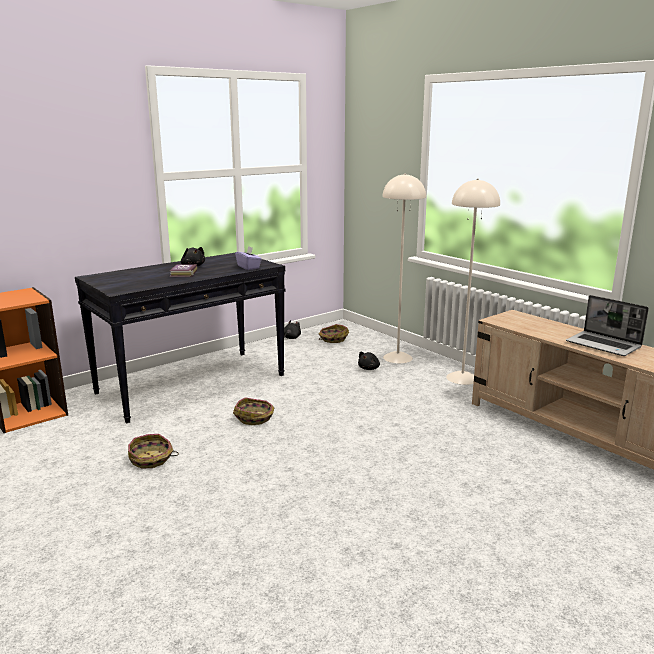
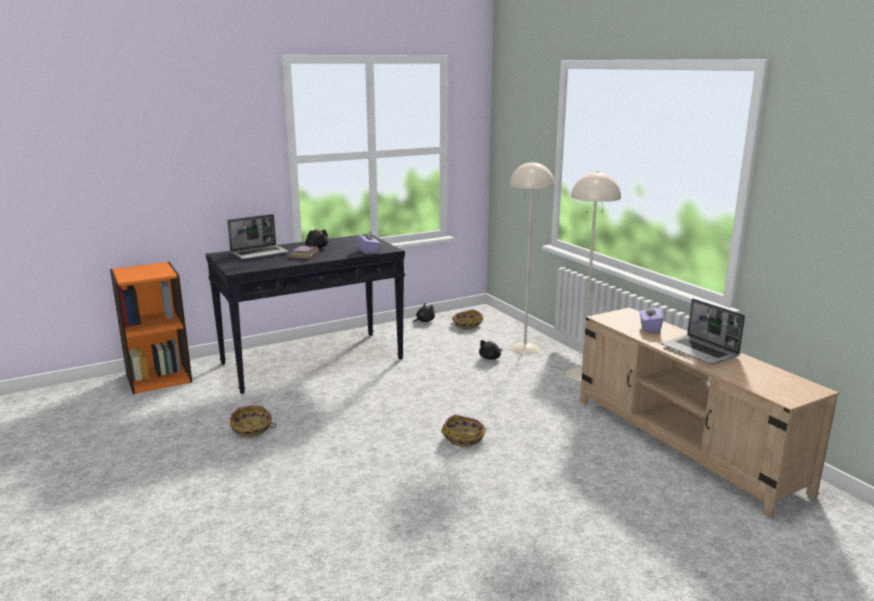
camera: 10 degrees right, 0 degrees up
basket [233,397,275,425] -> basket moved to [441,415,486,447]
none -> laptop [227,214,289,260]
none -> purple tissue box [640,306,663,332]

